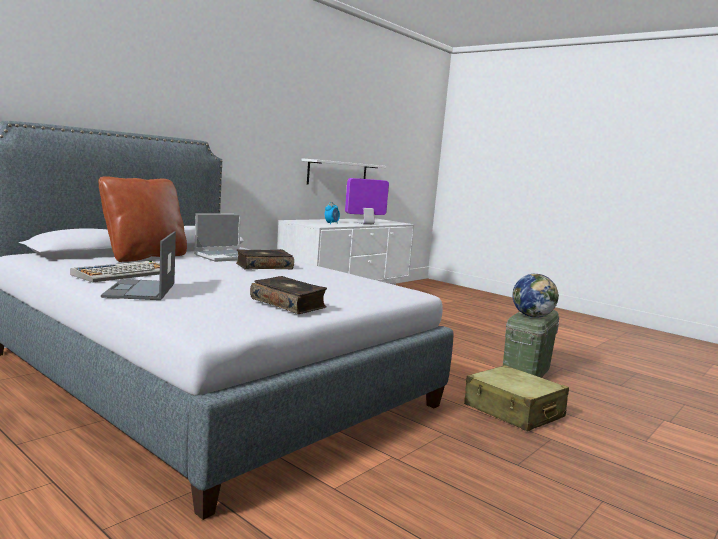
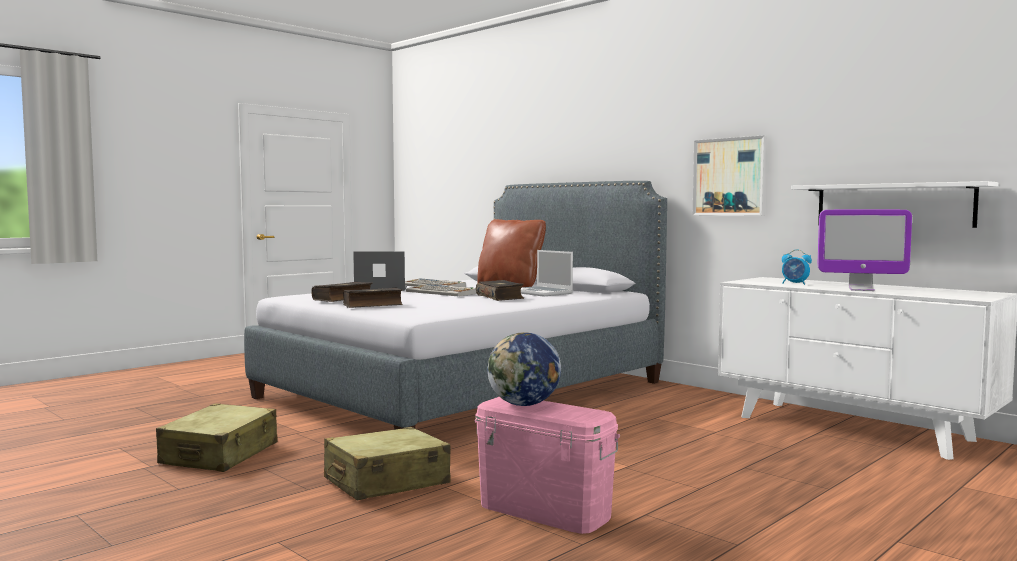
camera: 95 degrees right, 5 degrees down
monitor [345,178,389,224] -> monitor turned 135 degrees clockwise [818,210,912,291]
green storage box [503,310,559,378] -> pink storage box [475,397,620,534]
none -> beige suitcase [156,403,277,472]
none -> book [343,288,403,308]
none -> keyboard [406,284,477,296]
none -> picture [693,135,767,216]

